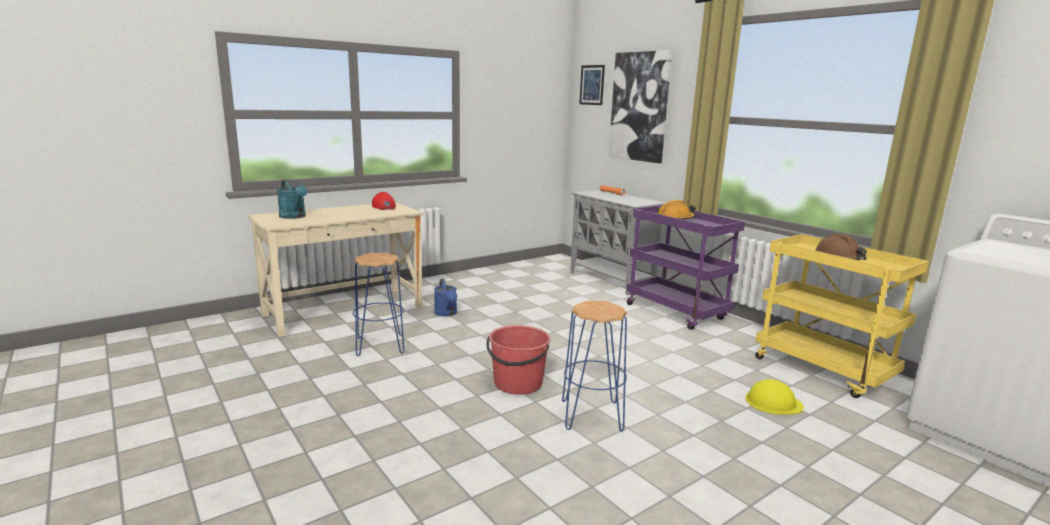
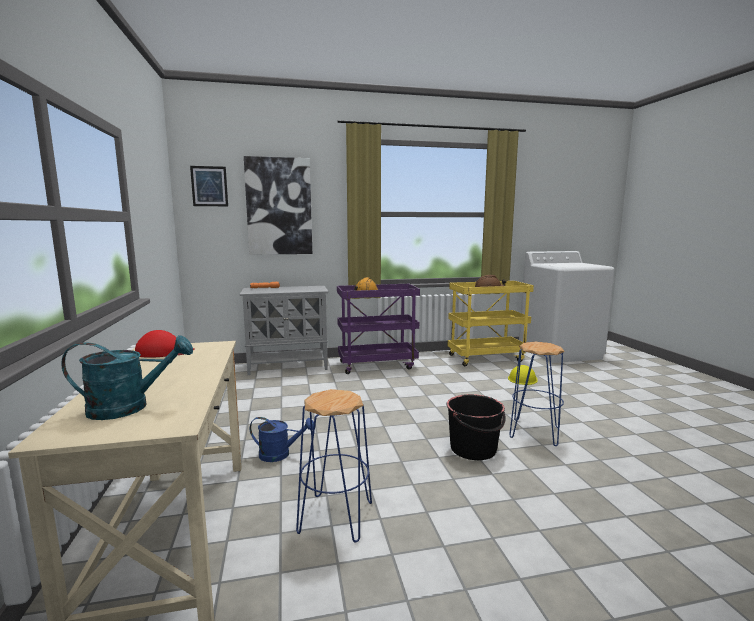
camera: 65 degrees left, 5 degrees down
red bucket [486,325,550,395] -> black bucket [446,394,506,460]

